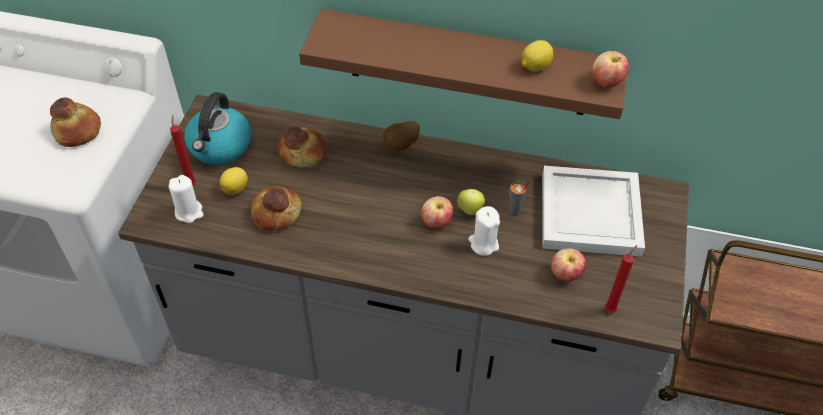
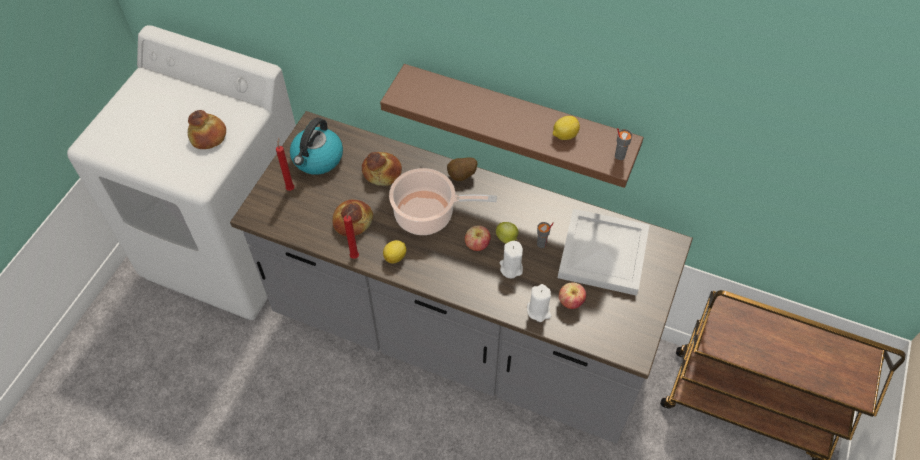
camera: 10 degrees right, 5 degrees up
white candle [169,175,203,223] -> white candle moved to [527,284,552,322]
lemon [220,167,248,195] -> lemon moved to [383,240,406,263]
apple [592,51,629,88] -> grey cup [615,128,632,160]
red candle [605,245,638,313] -> red candle moved to [343,209,359,259]
none -> cooking pot [389,168,497,235]

